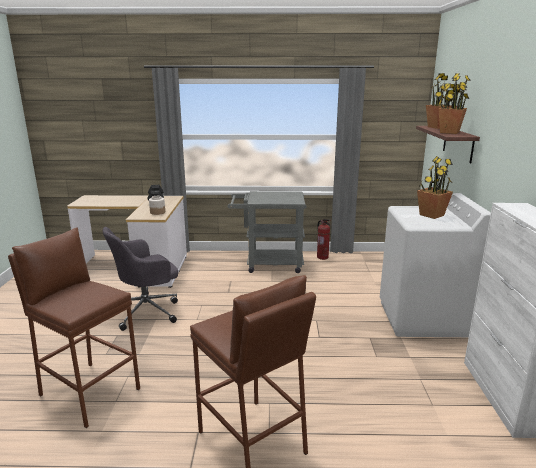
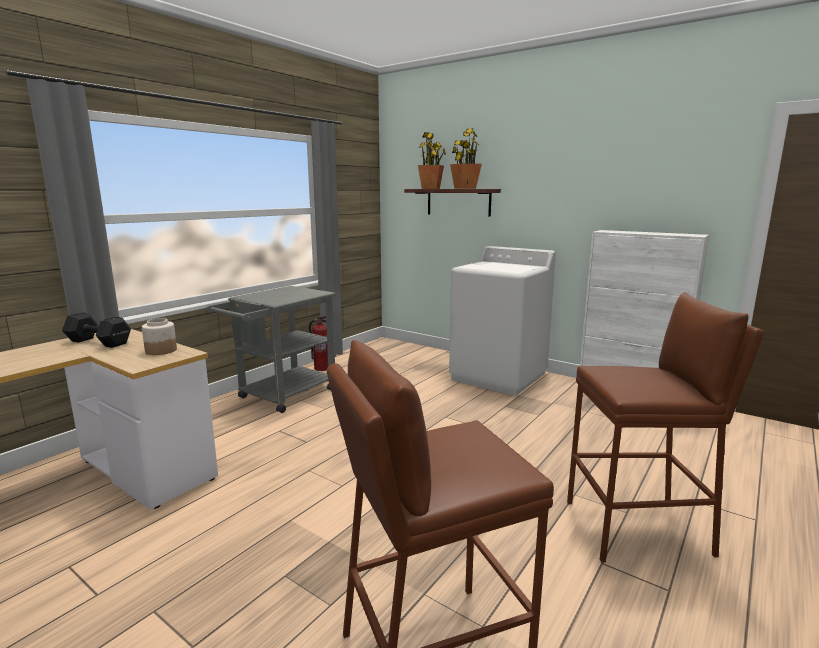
camera: 55 degrees left, 5 degrees down
grey office chair [103,227,178,331] -> none
potted plant [417,156,453,219] -> none

